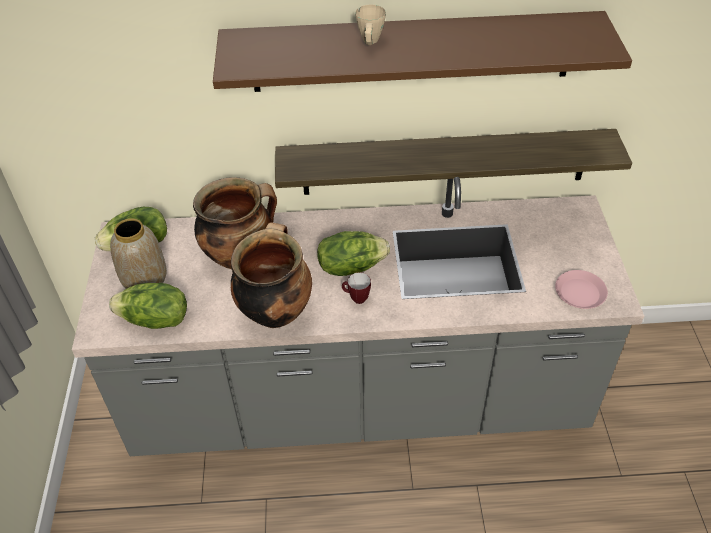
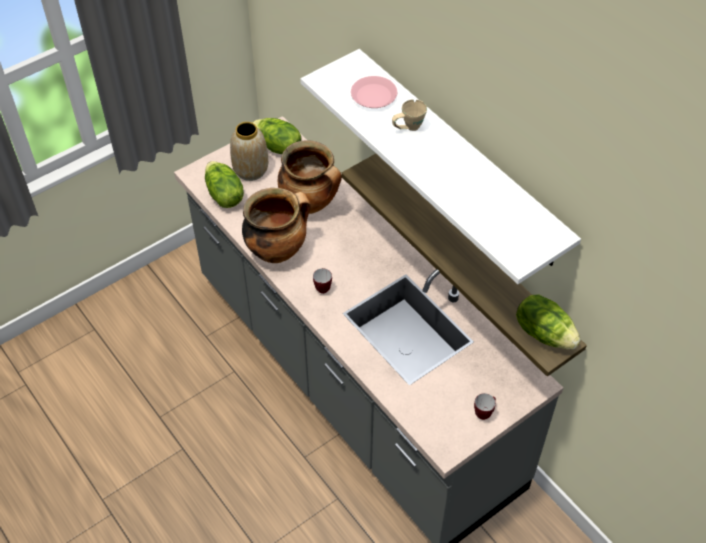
camera: 55 degrees right, 5 degrees up
brown shelf [213,11,632,92] -> white shelf [300,49,581,284]
lettuce [317,231,390,276] -> lettuce moved to [516,294,581,350]
pink plate [555,270,608,309] -> pink plate moved to [351,76,397,108]
none -> mug [474,393,496,420]

